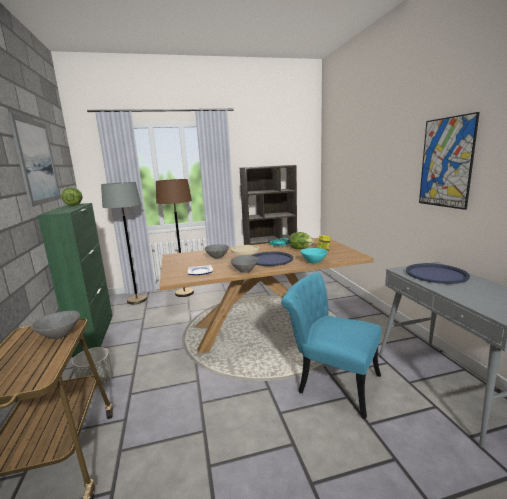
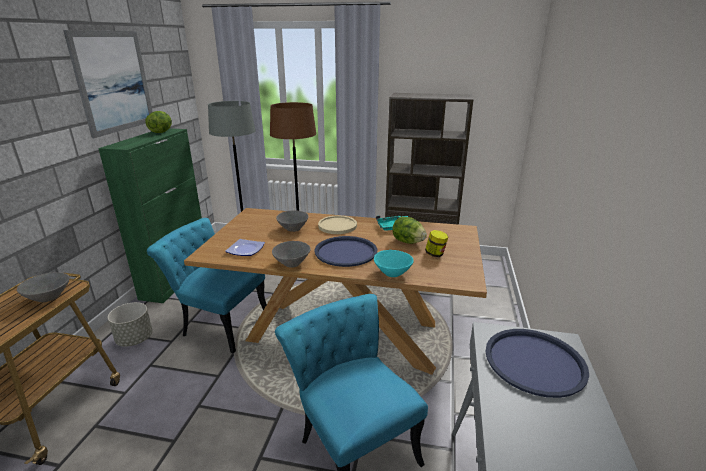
camera: 25 degrees right, 10 degrees up
picture [419,112,480,210] -> none
none -> turquoise chair [147,218,267,353]

